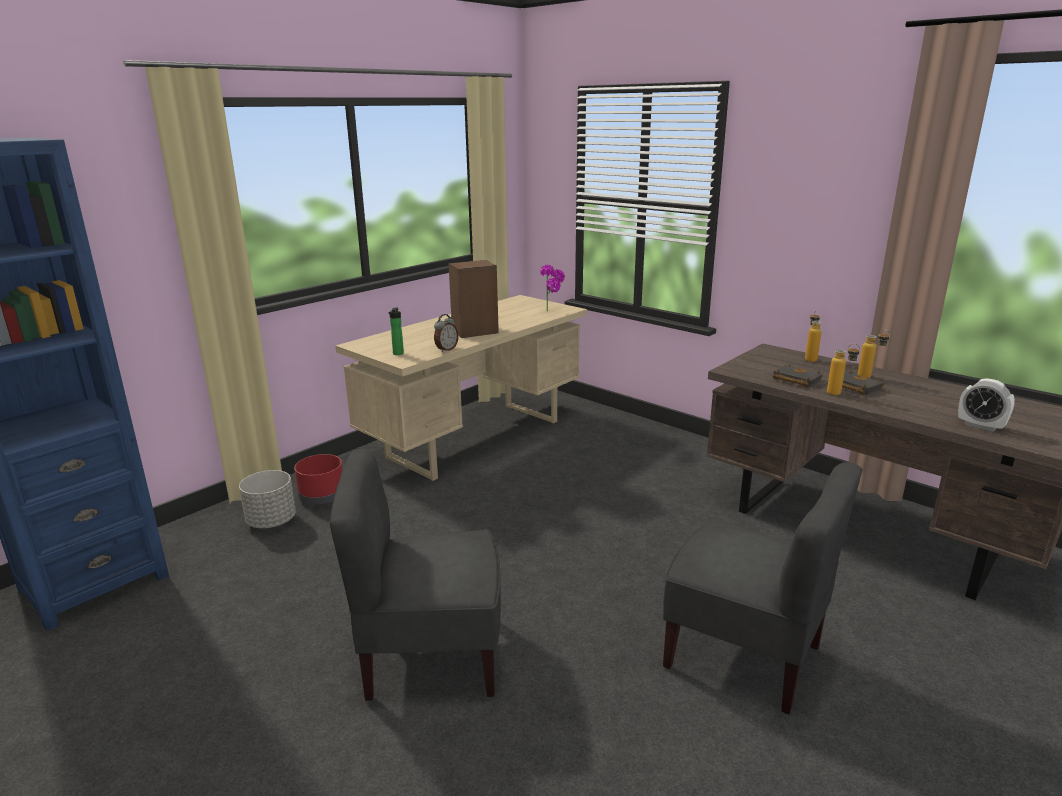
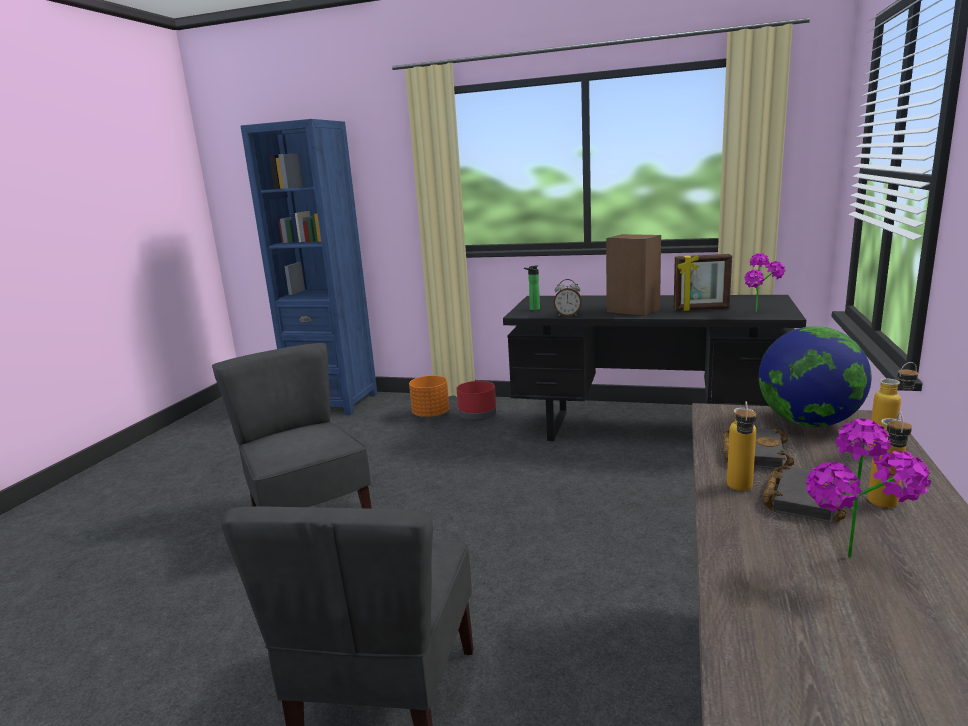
camera: 65 degrees right, 5 degrees down
grey planter [239,470,296,528] -> orange planter [409,375,449,418]
beige desk [335,295,587,481] -> black desk [503,295,806,441]
alarm clock [958,378,1015,432] -> none
none -> picture frame [674,254,732,311]
none -> globe [759,326,872,427]
none -> potted plant [806,419,931,558]

